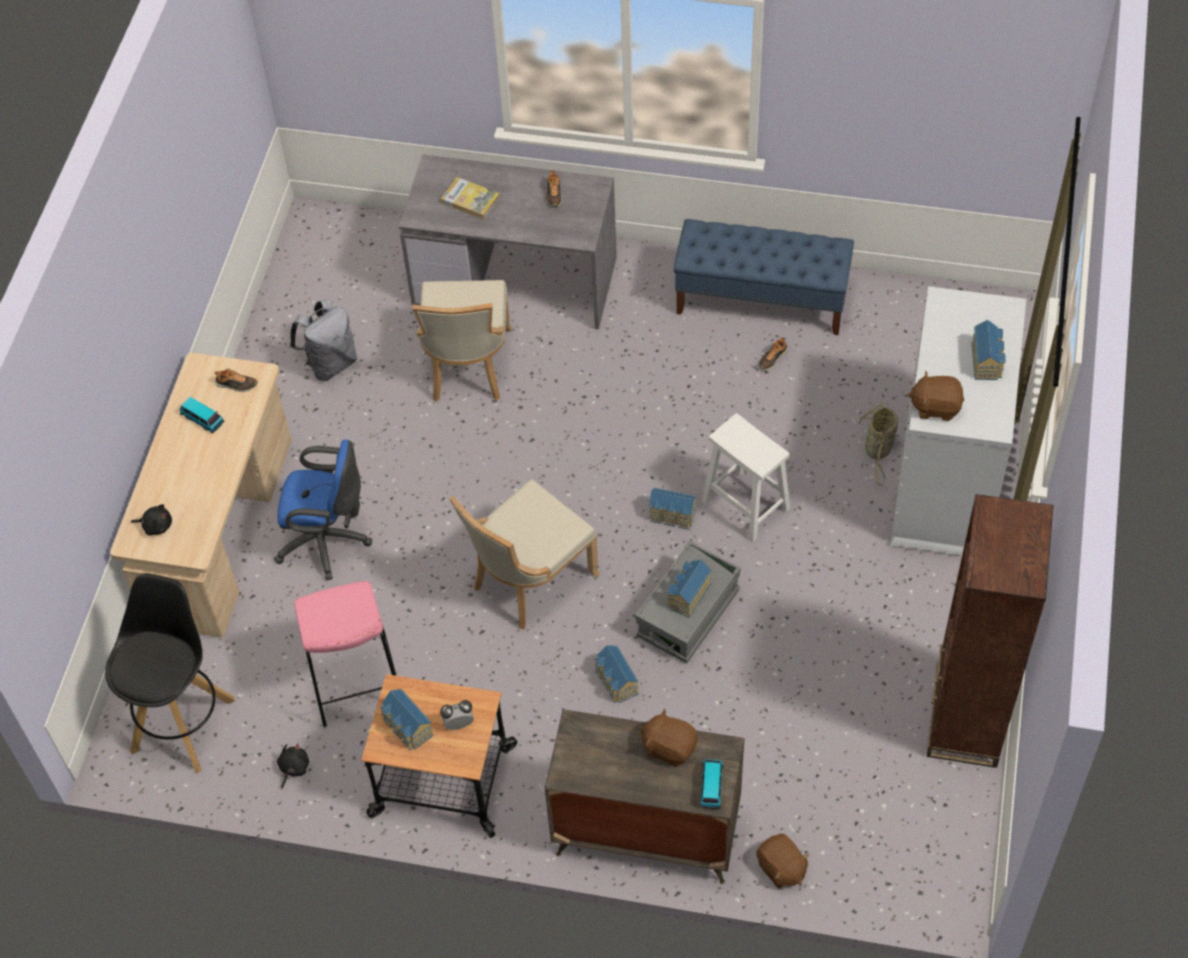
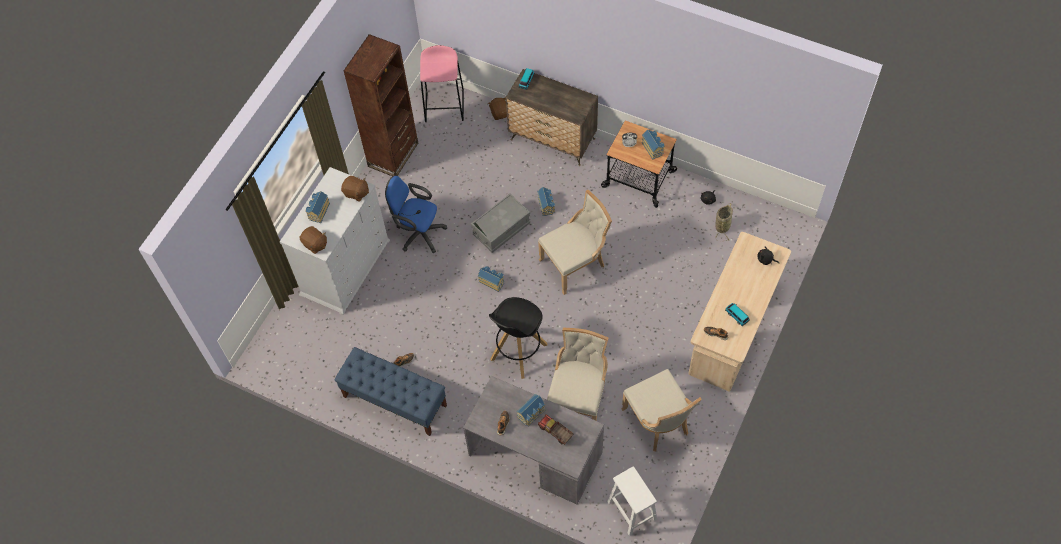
camera: 165 degrees left, 5 degrees up
black stool [105,573,235,773] -> black stool moved to [489,297,547,379]
blue office chair [274,439,372,580] -> blue office chair moved to [385,176,447,253]
grey backpack [290,299,357,381] -> beige chair [621,369,702,451]
pink stool [294,581,396,727] -> pink stool moved to [420,45,464,122]
book [441,177,500,220] -> toy truck [538,414,574,445]
brown plush toy [640,708,698,767] -> brown plush toy moved to [300,226,327,254]
toy house [667,560,712,618] -> toy house moved to [517,394,546,426]
white stool [702,413,790,542] -> white stool moved to [607,466,657,536]
basket [859,402,898,486] -> basket moved to [715,203,733,241]

